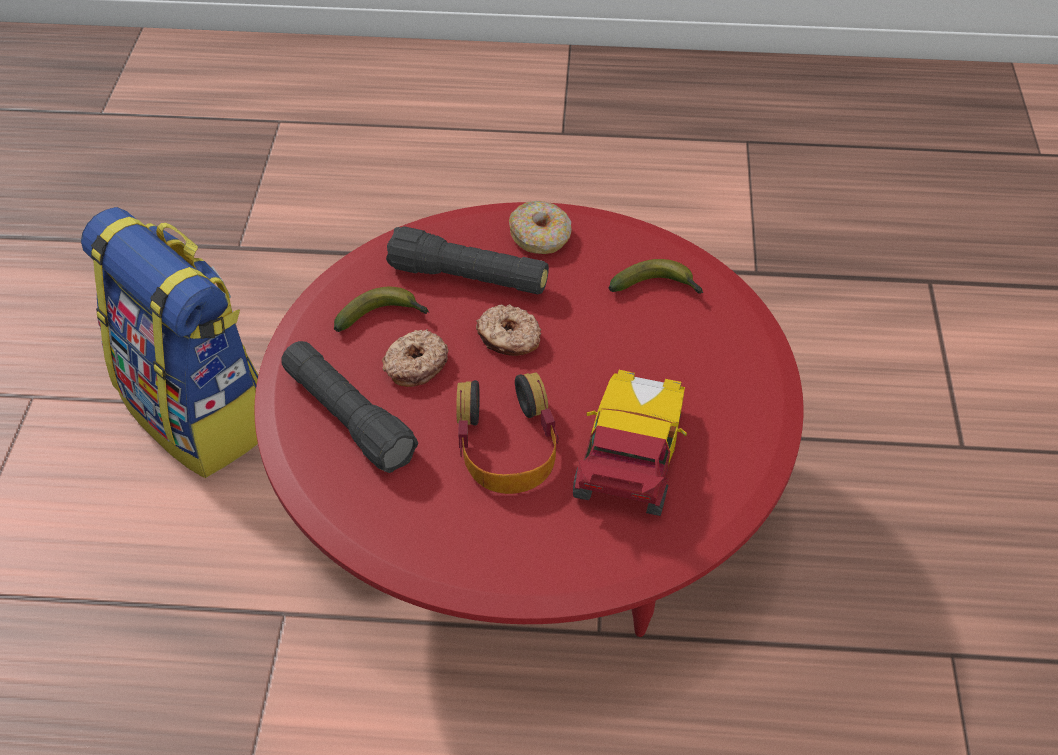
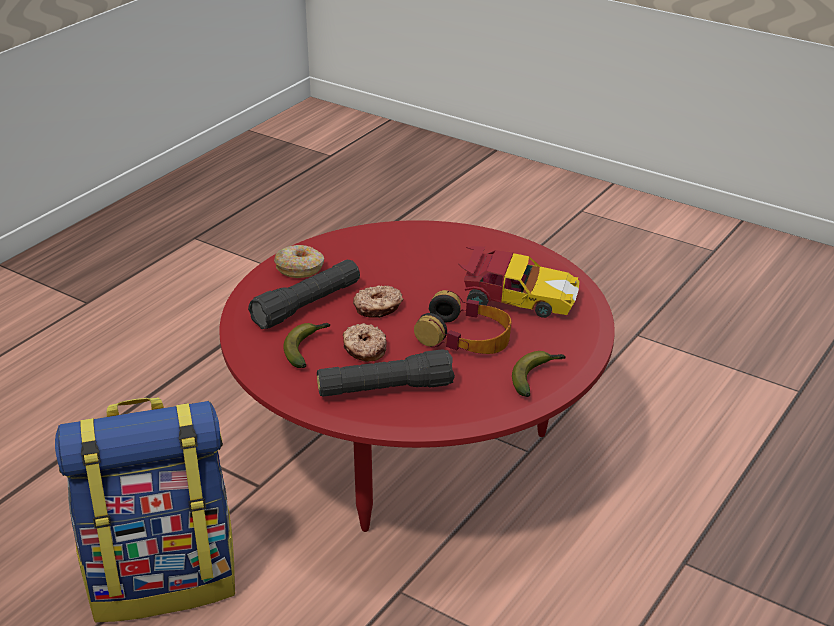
camera: 60 degrees left, 15 degrees down
toy car [573,370,687,516] -> toy car turned 150 degrees clockwise [459,246,579,318]
banana [609,259,703,294] -> banana moved to [512,351,566,397]

